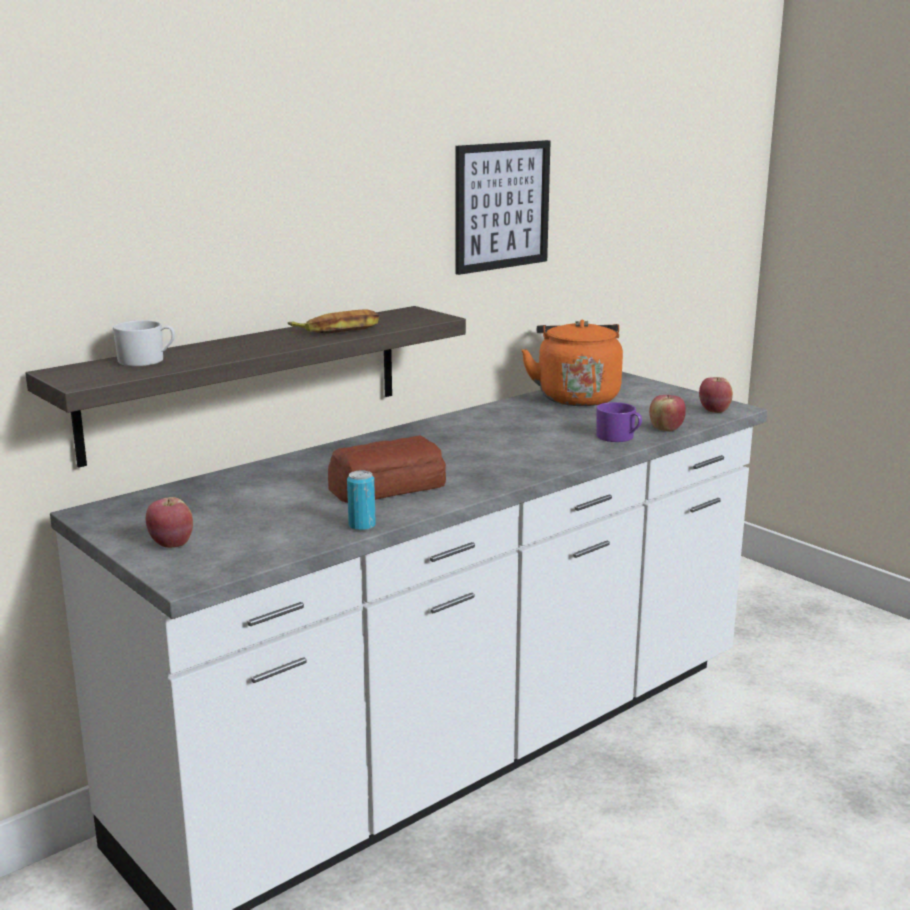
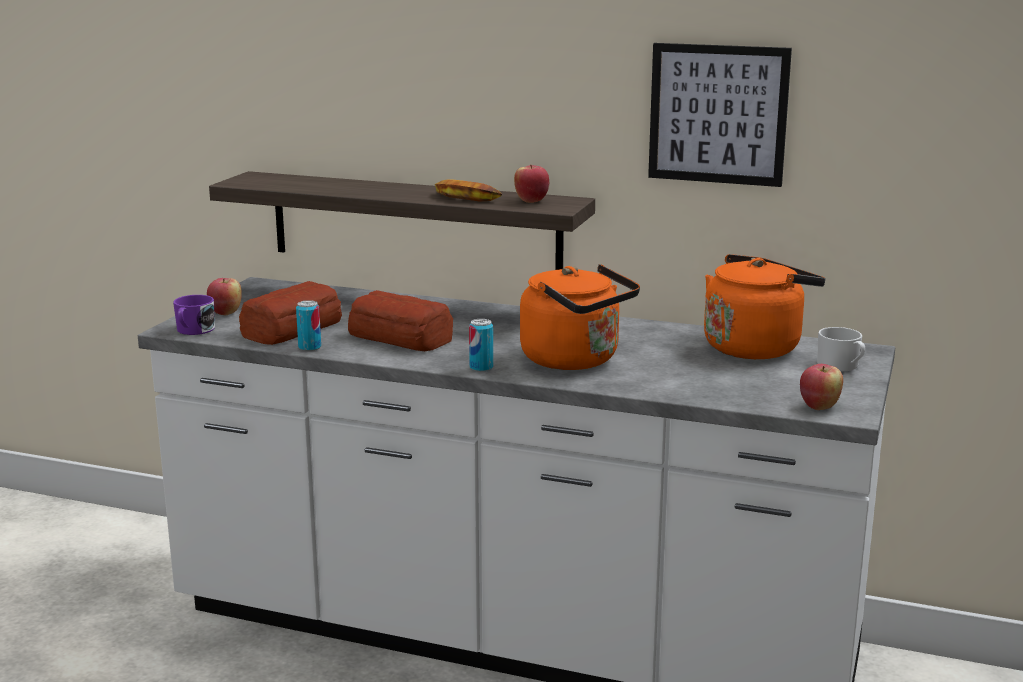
camera: 60 degrees right, 0 degrees up
white mug [113,320,175,366] -> white mug moved to [817,327,865,371]
purple mug [597,402,642,442] -> purple mug moved to [173,295,215,335]
apple [649,395,686,432] -> apple moved to [514,165,549,203]
none -> bread [239,281,342,345]
none -> can [469,319,493,372]
none -> orange kettle [520,264,640,370]

